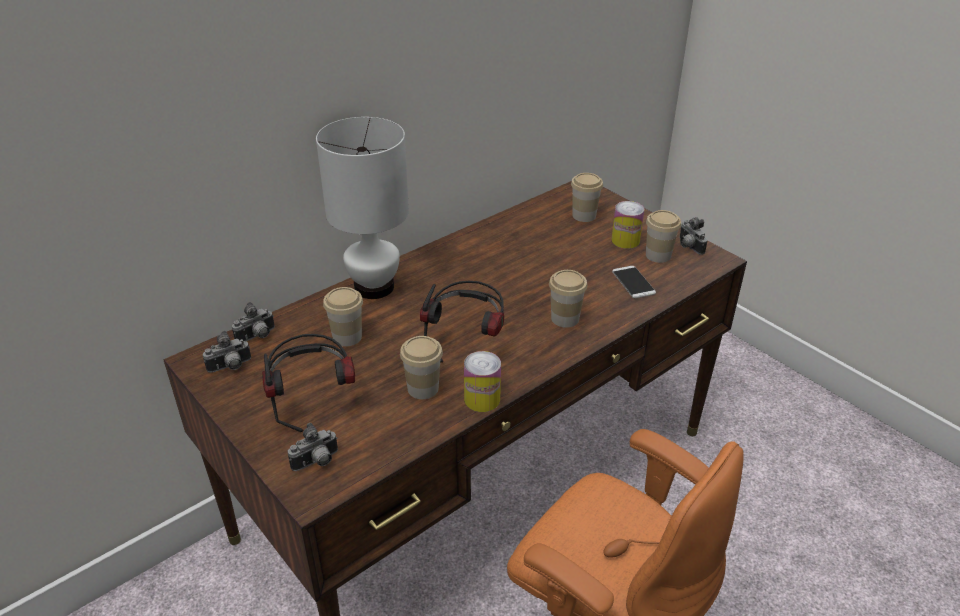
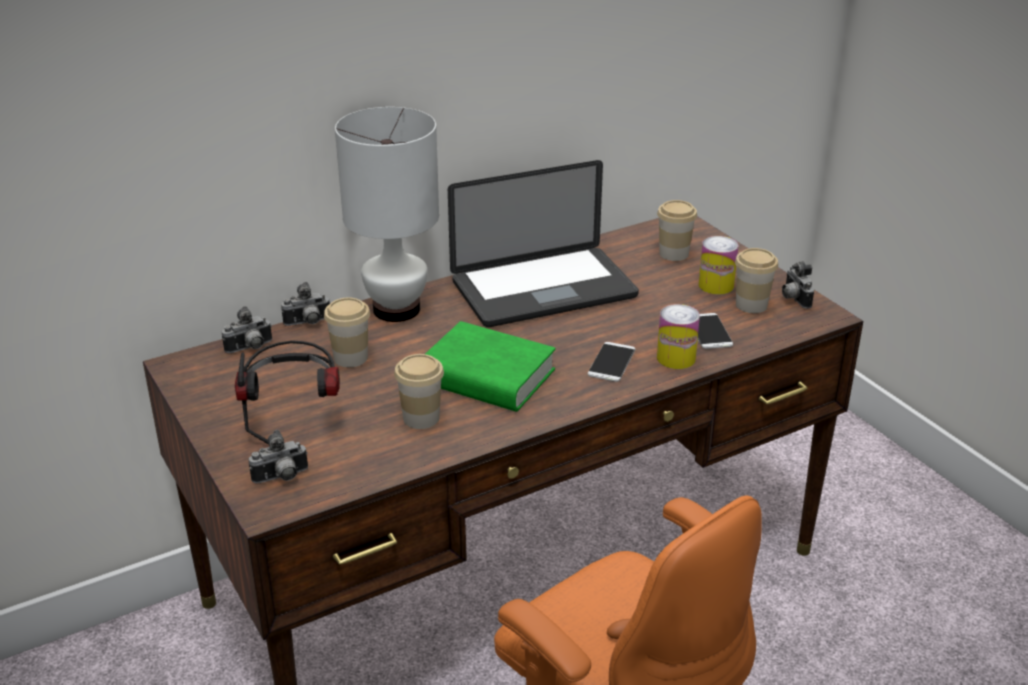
camera: 10 degrees right, 5 degrees down
camera [203,331,251,373] -> camera moved to [281,282,330,326]
headphones [420,281,504,363] -> green book [425,321,556,412]
can [464,351,501,412] -> can moved to [657,304,700,369]
cup [549,270,587,328] -> phone [588,342,635,382]
none -> laptop [448,160,639,327]

